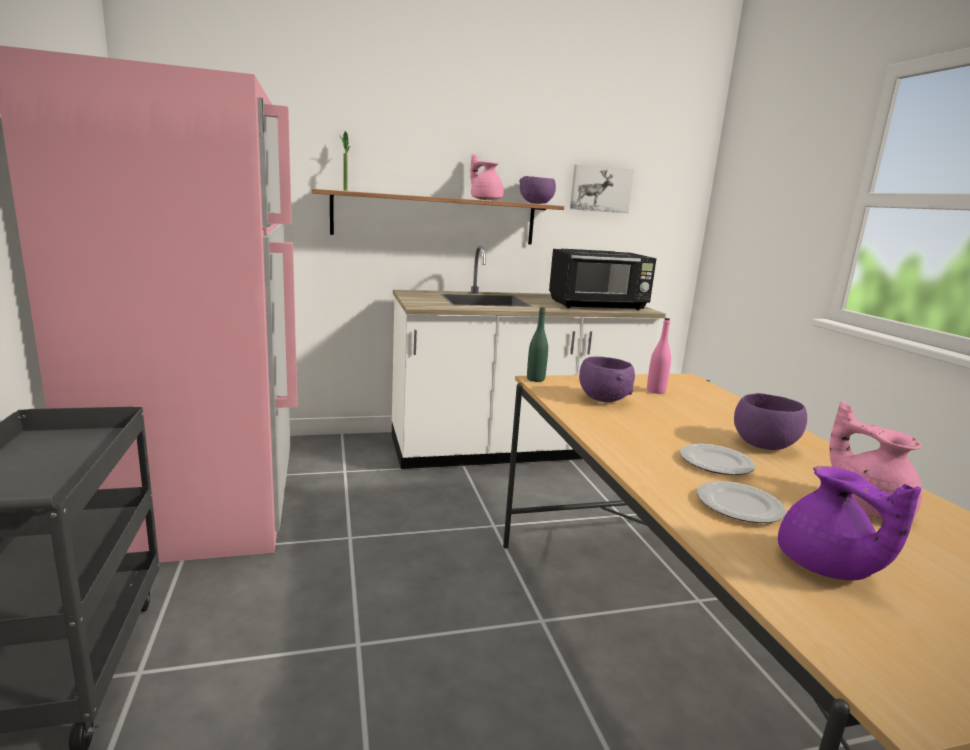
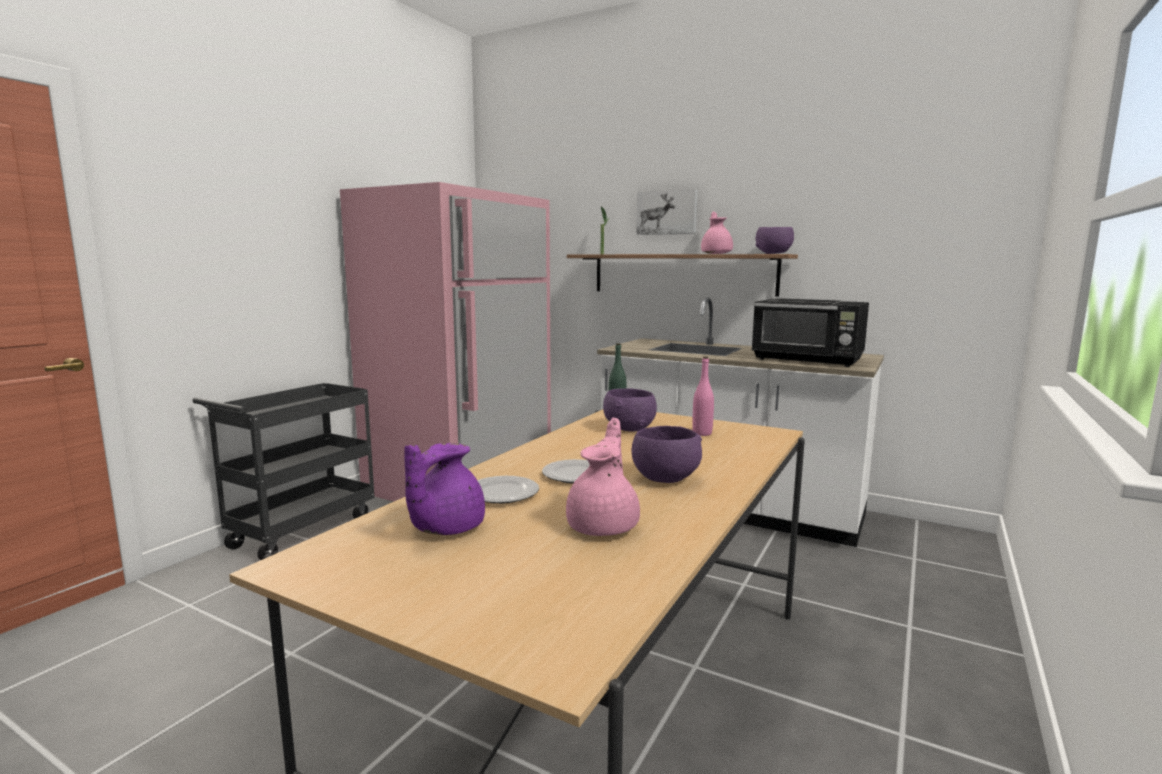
camera: 45 degrees right, 5 degrees down
picture [570,165,634,213] -> picture moved to [636,189,697,235]

